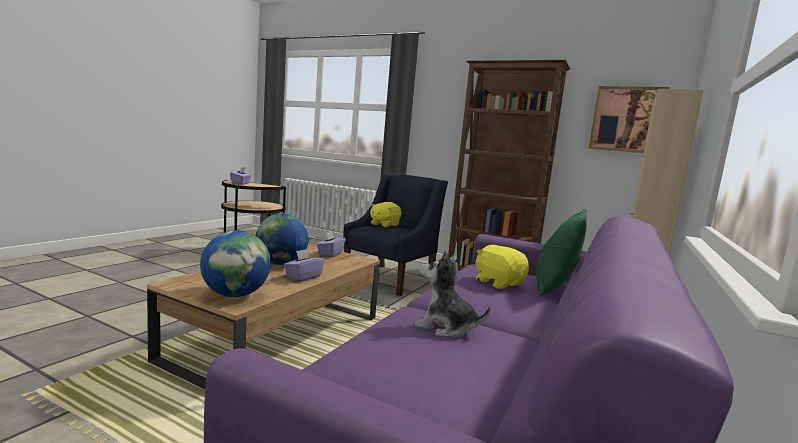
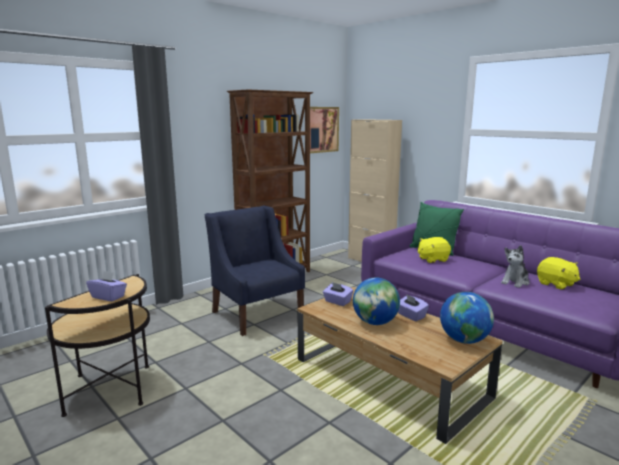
camera: 70 degrees left, 5 degrees up
yellow plush toy [370,202,401,228] -> yellow plush toy moved to [537,257,580,290]

